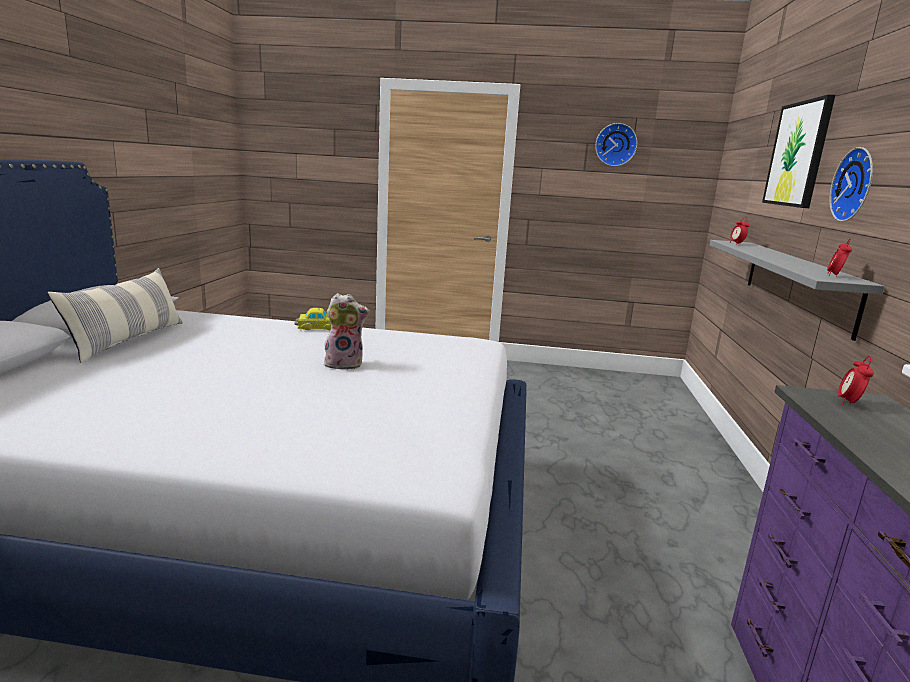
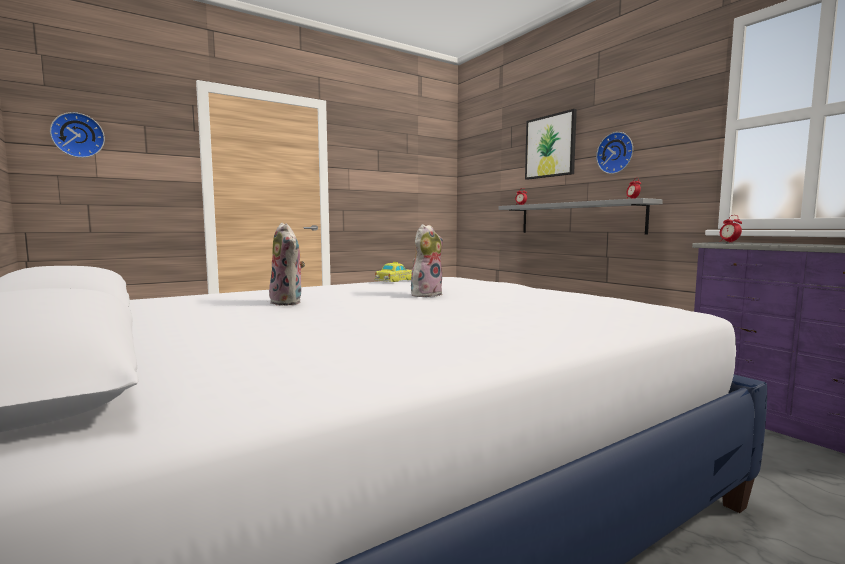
camera: 40 degrees left, 10 degrees down
pillow [47,268,183,363] -> none
toy car [295,308,331,330] -> toy car moved to [374,262,412,282]
wall clock [595,123,637,166] -> wall clock moved to [50,112,105,158]
none -> plush toy [269,223,305,306]

